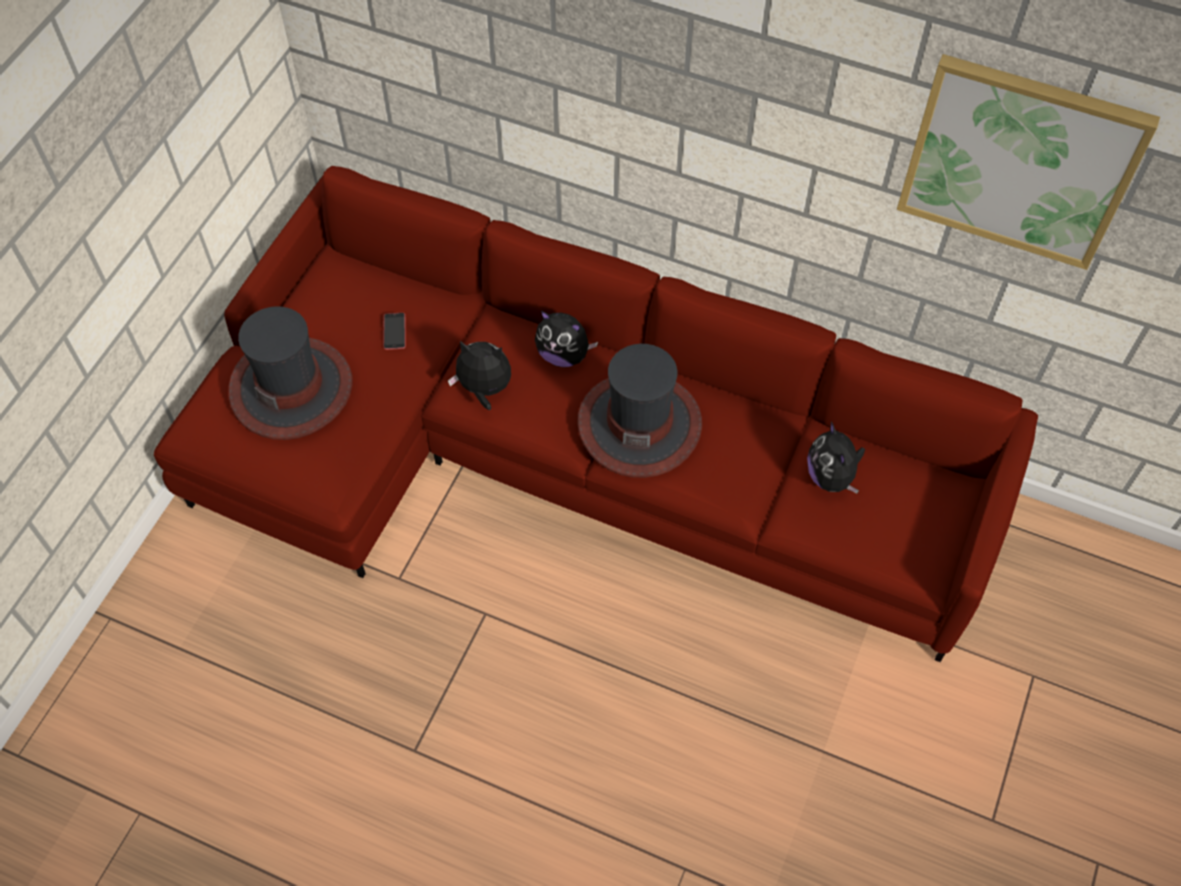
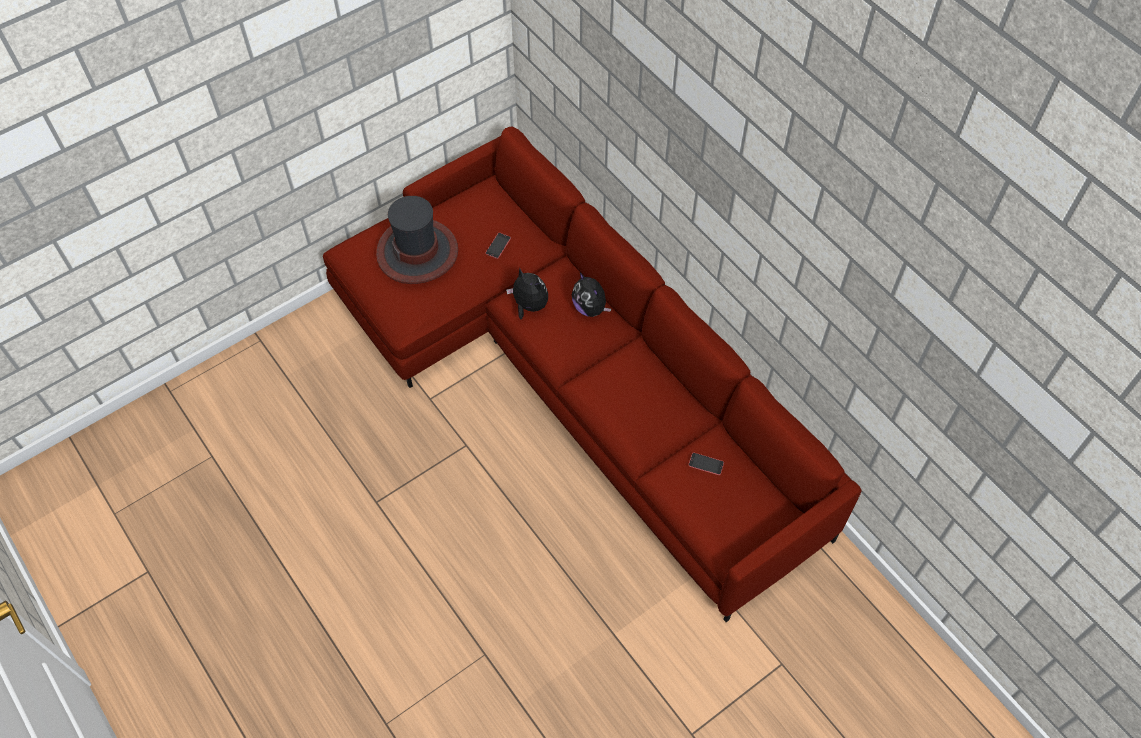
camera: 30 degrees right, 0 degrees up
hat [577,344,702,478] -> none
plush toy [807,422,865,493] -> phone [688,452,724,475]
picture [897,54,1160,270] -> none

